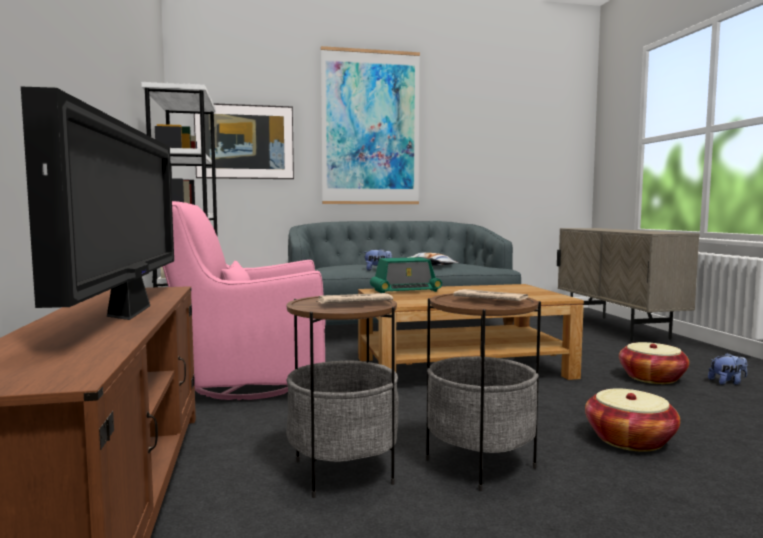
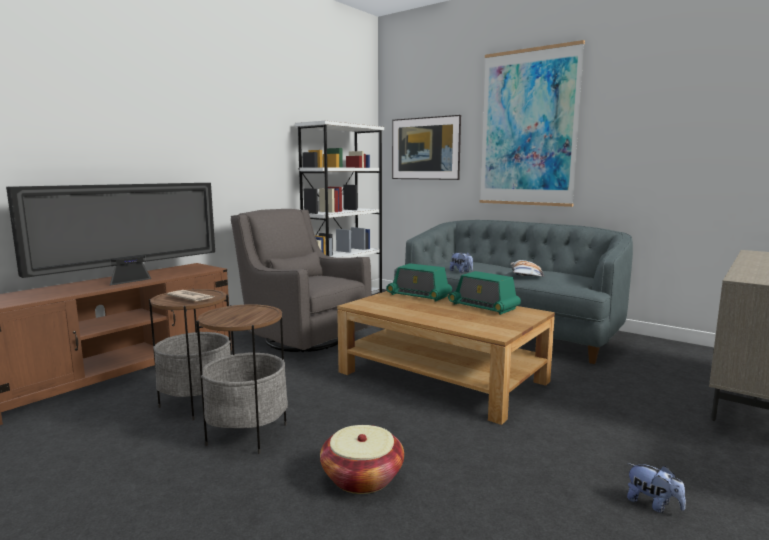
camera: 50 degrees right, 5 degrees up
pink armchair [162,201,326,400] -> grey armchair [231,209,371,352]
newspaper [453,289,528,301] -> none
basket [619,342,689,384] -> none
none -> radio [448,271,521,315]

